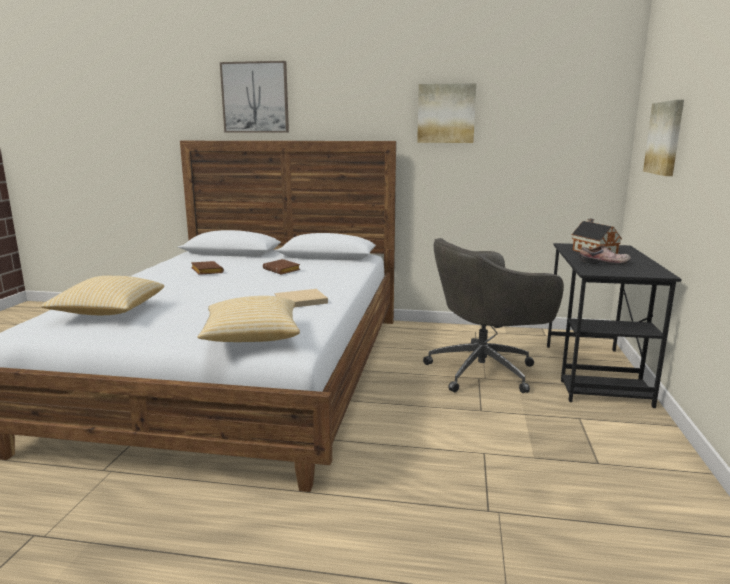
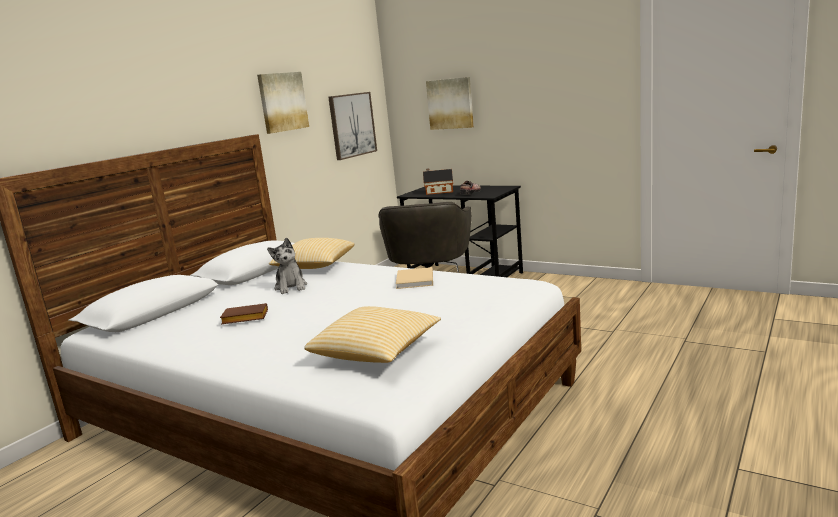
camera: 65 degrees left, 0 degrees up
pillow [197,296,300,342] -> pillow moved to [269,238,355,269]
picture [220,61,289,133] -> picture moved to [328,92,377,160]
brown book [263,259,300,275] -> plush toy [267,237,307,294]

